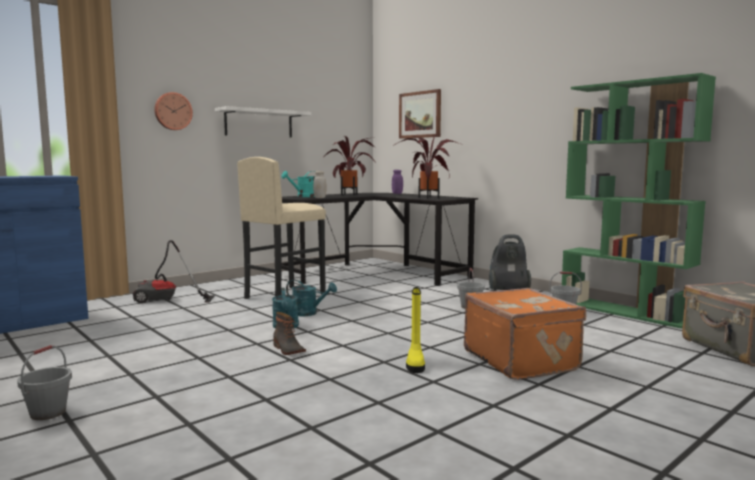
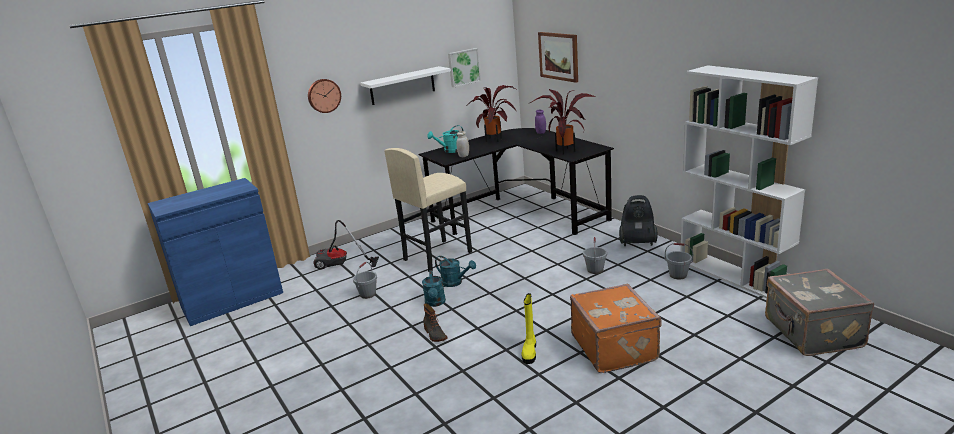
camera: 10 degrees right, 15 degrees up
grey bucket [17,345,72,420] -> grey bucket moved to [353,262,377,299]
green bookcase [562,73,716,329] -> white bookcase [680,65,818,298]
none -> picture [448,48,481,87]

